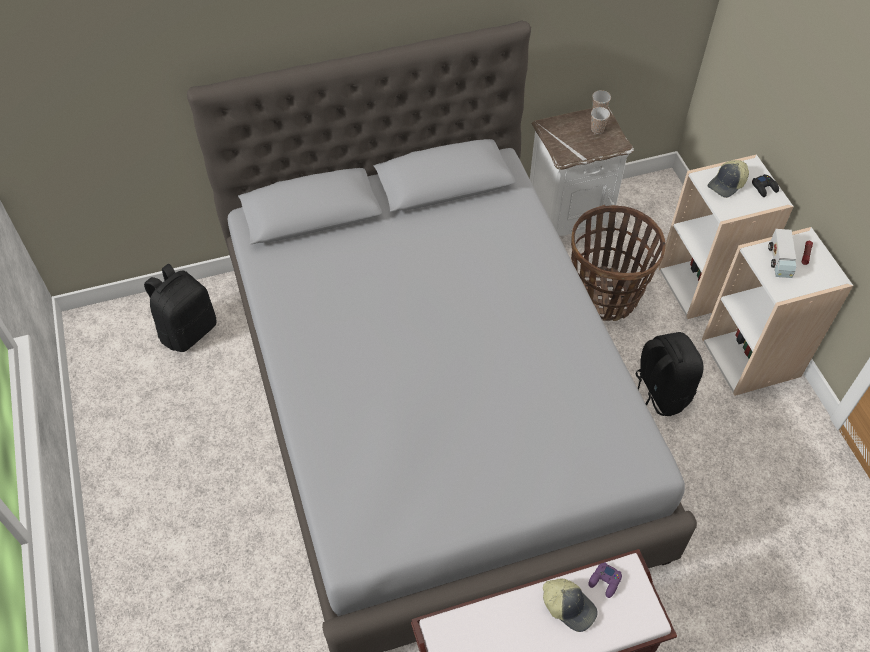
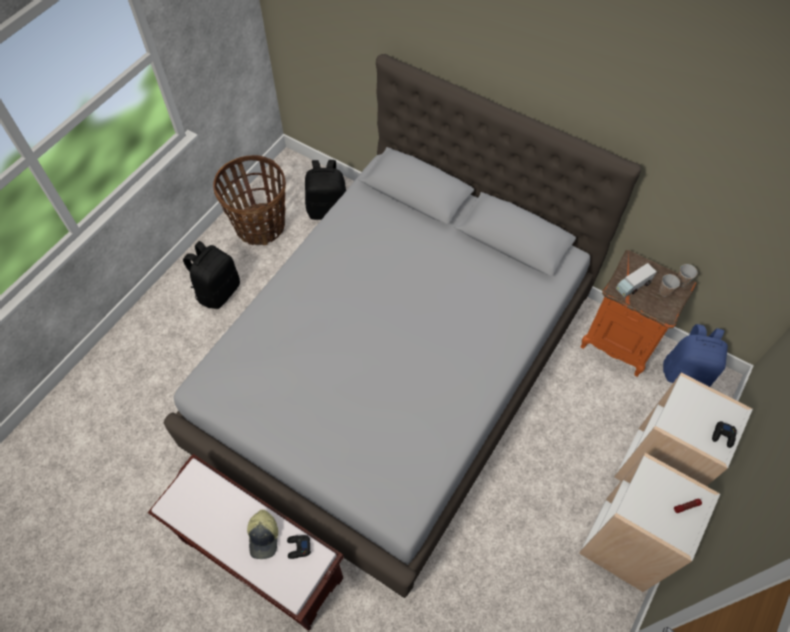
camera: 50 degrees right, 5 degrees up
white nightstand [530,106,634,236] -> orange nightstand [580,250,697,377]
basket [571,205,665,321] -> basket moved to [213,155,286,245]
purple game controller [589,562,622,598] -> black game controller [287,535,311,559]
black backpack [636,332,704,416] -> black backpack moved to [183,241,240,309]
cap [708,160,749,198] -> none
toy truck [768,229,796,278] -> toy truck moved to [616,263,657,298]
none -> blue backpack [663,324,728,387]

